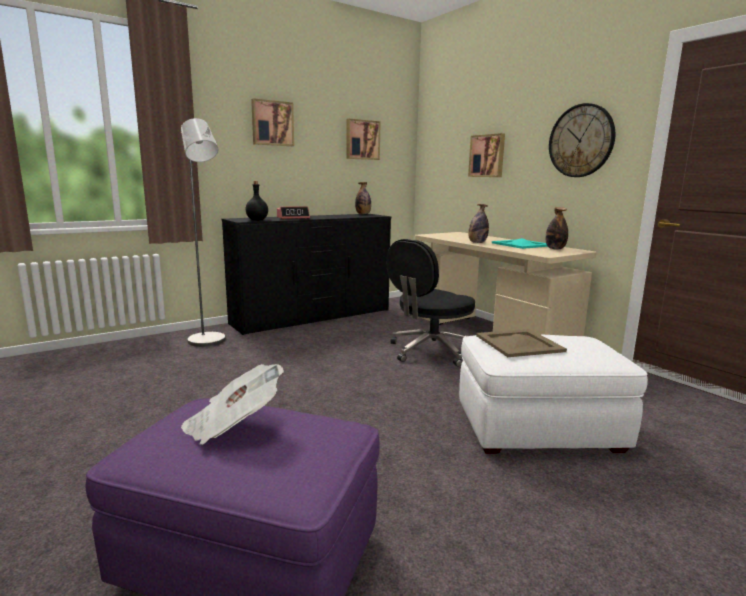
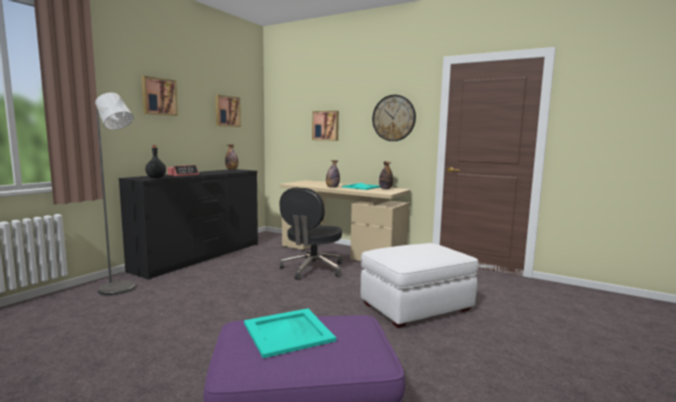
camera: 25 degrees left, 5 degrees down
newspaper [181,364,284,445] -> turquoise tray [244,308,336,358]
beige tray [476,329,567,357] -> none

